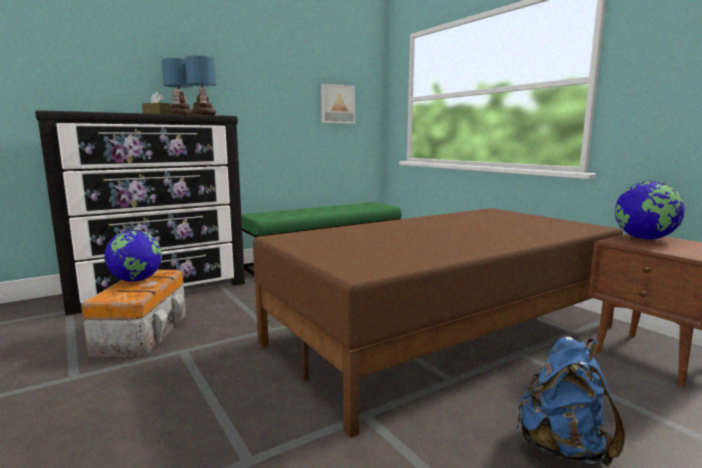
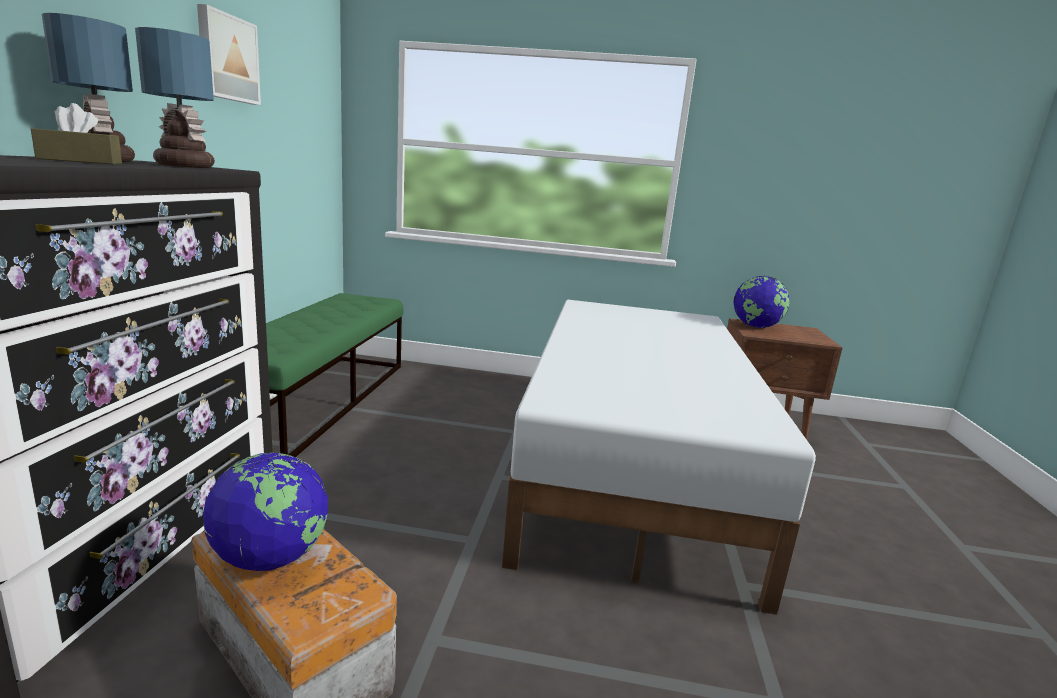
camera: 50 degrees left, 5 degrees up
brown bed [253,208,623,438] -> white bed [502,300,816,615]
picture [321,84,355,123] -> picture moved to [197,4,261,105]
blue backpack [516,336,625,467] -> none

